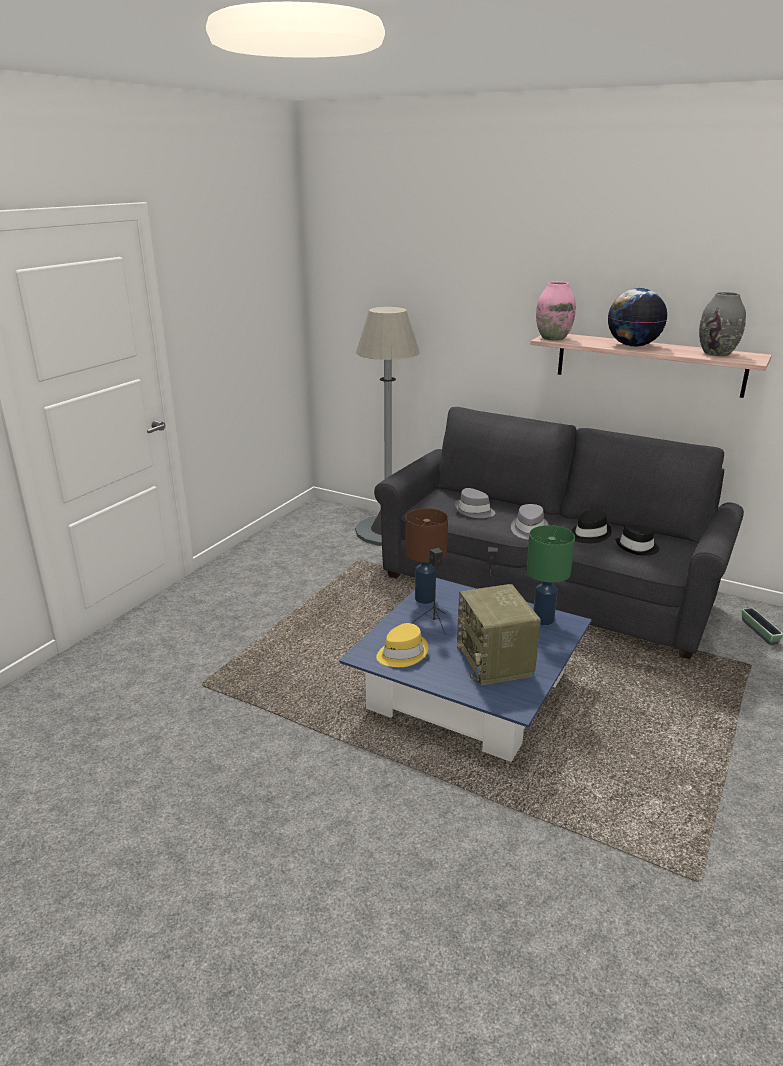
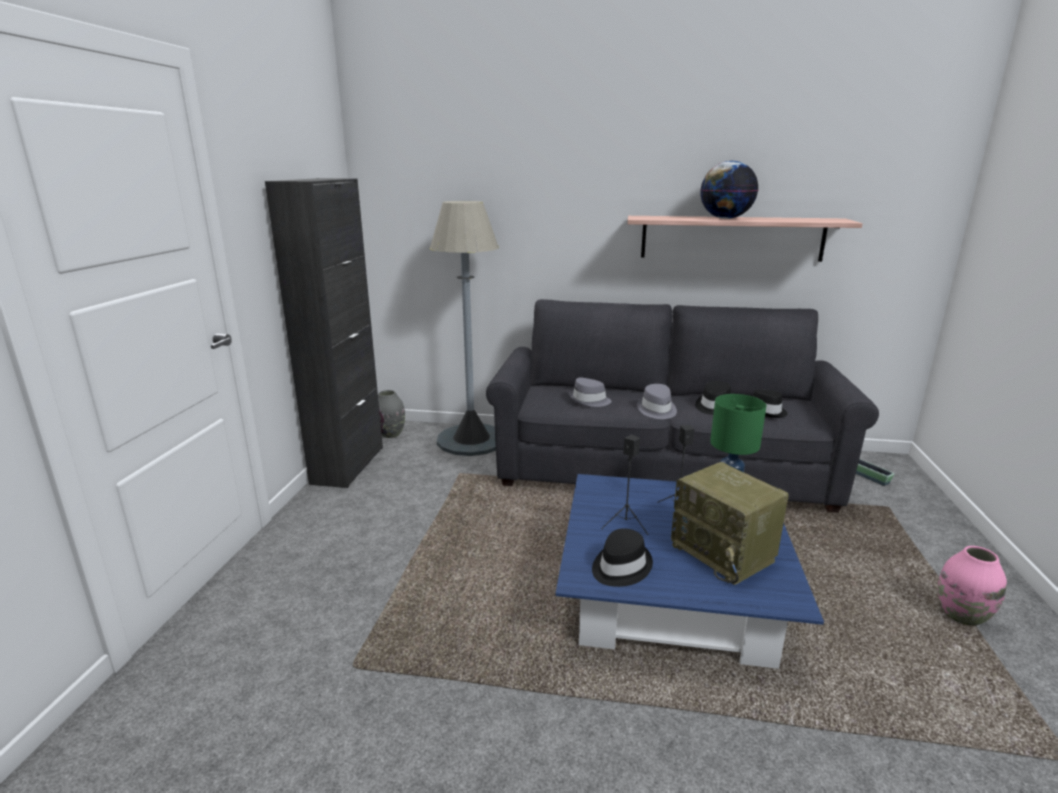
camera: 20 degrees left, 5 degrees down
yellow hat [376,623,429,667] -> black hat [592,528,653,587]
brown table lamp [405,508,448,604] -> none
pink vase [536,281,576,341] -> pink vase moved to [938,546,1007,626]
grey vase [699,292,746,356] -> grey vase moved to [378,390,405,438]
none -> black cabinet [265,178,383,488]

